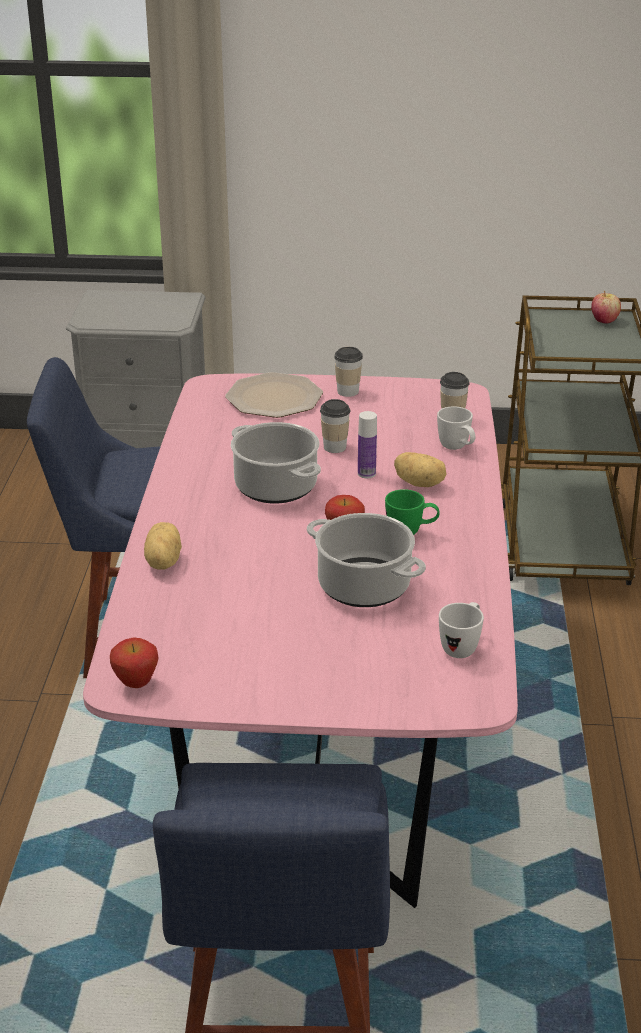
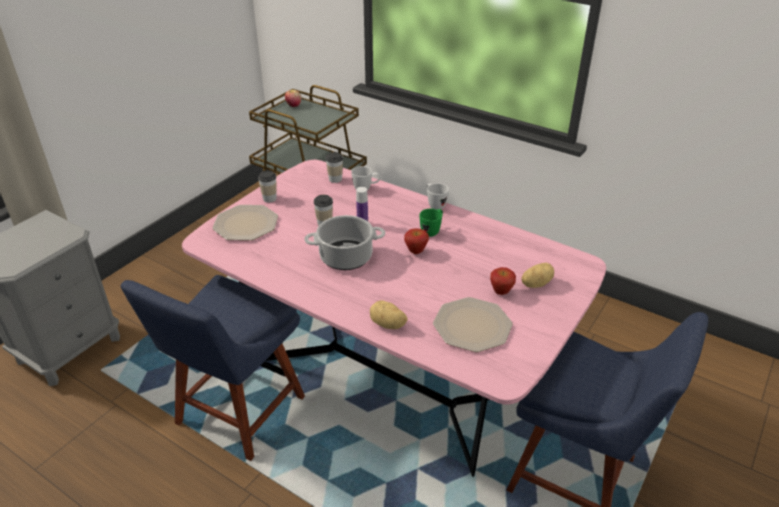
camera: 60 degrees left, 5 degrees up
apple [110,637,159,688] -> apple moved to [490,267,516,295]
cooking pot [307,513,426,607] -> none
potato [394,452,446,487] -> potato moved to [521,263,554,288]
white mug [439,602,484,658] -> white mug moved to [426,183,449,210]
none -> plate [433,297,513,352]

